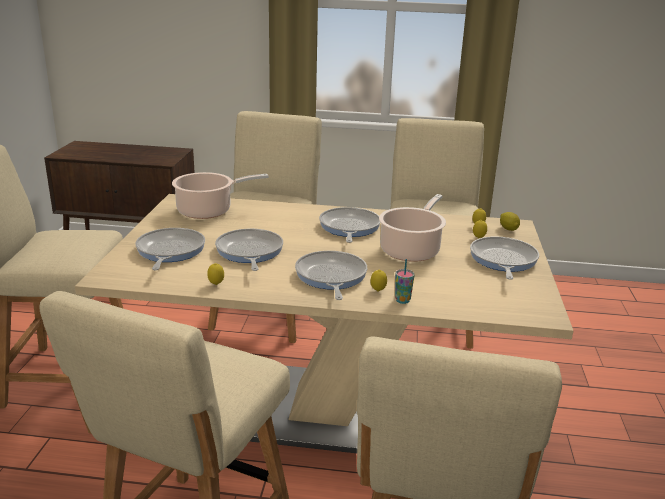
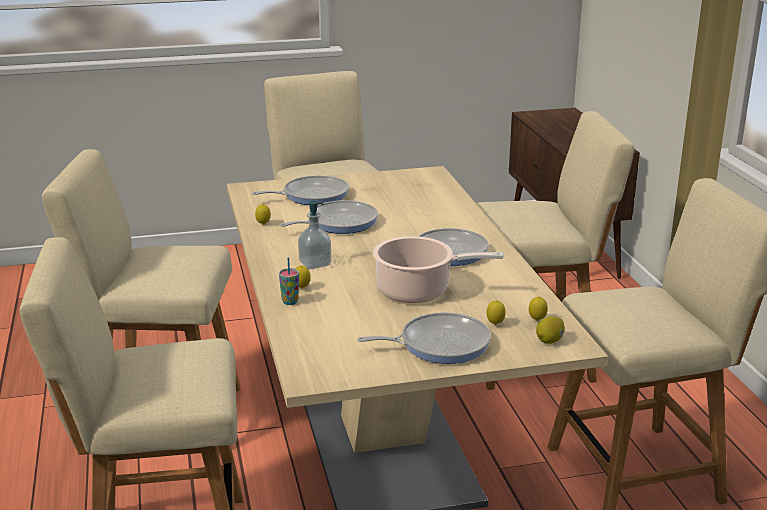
camera: 70 degrees right, 0 degrees up
cooking pot [172,172,269,219] -> none
frying pan [295,251,367,300] -> soap dispenser [298,201,331,269]

